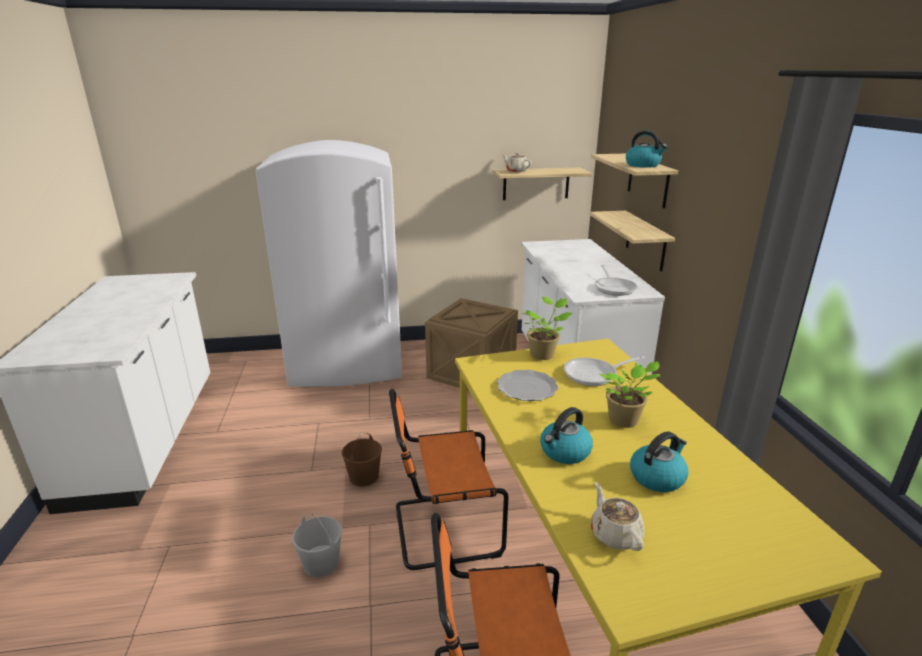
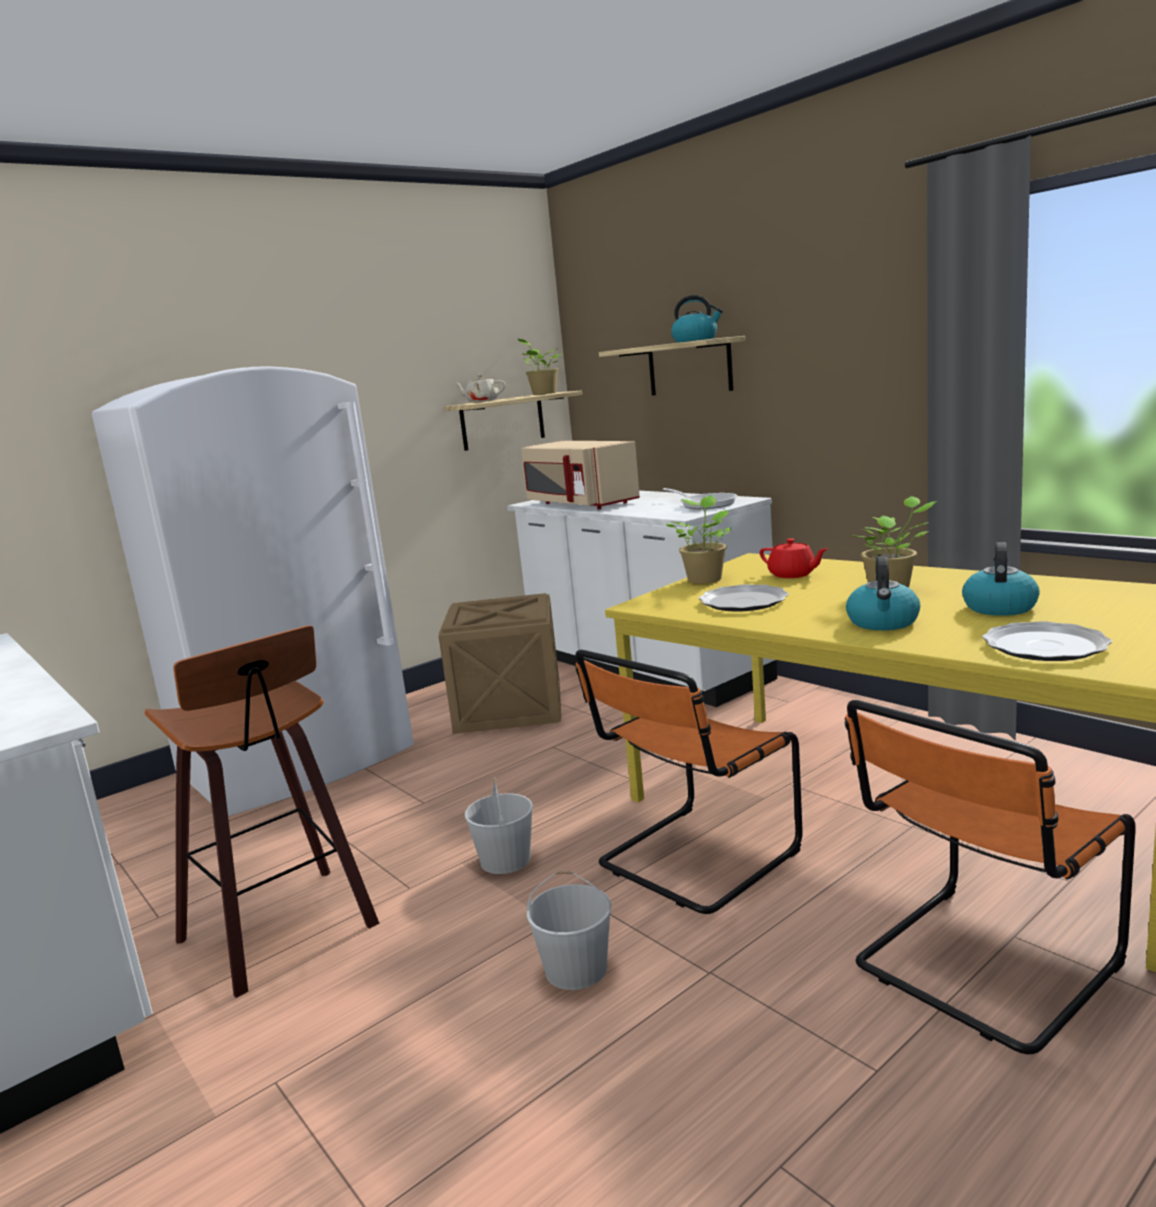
camera: 30 degrees left, 10 degrees down
brown bucket [342,433,382,486] -> white bucket [464,777,533,874]
frying pan [564,356,645,386] -> red teapot [760,538,828,578]
shelf [590,211,675,272] -> none
beige teapot [591,482,644,551] -> plate [982,621,1112,661]
none -> stool [145,625,379,998]
none -> potted plant [518,339,562,395]
none -> beige microwave [521,441,640,509]

